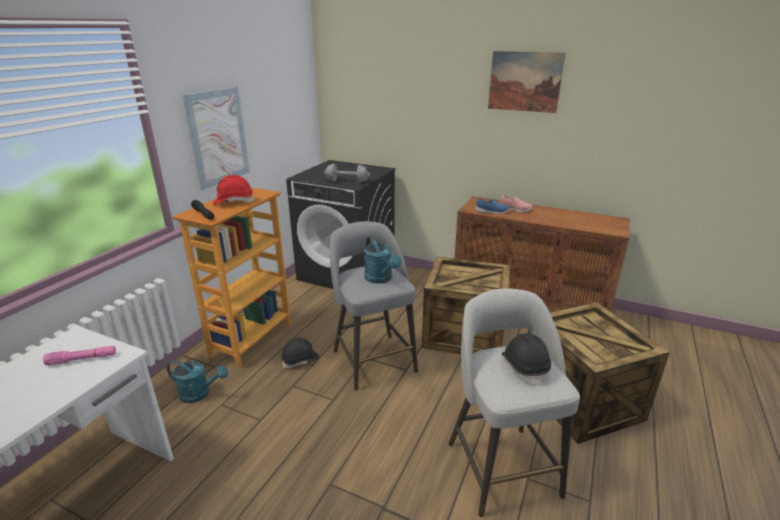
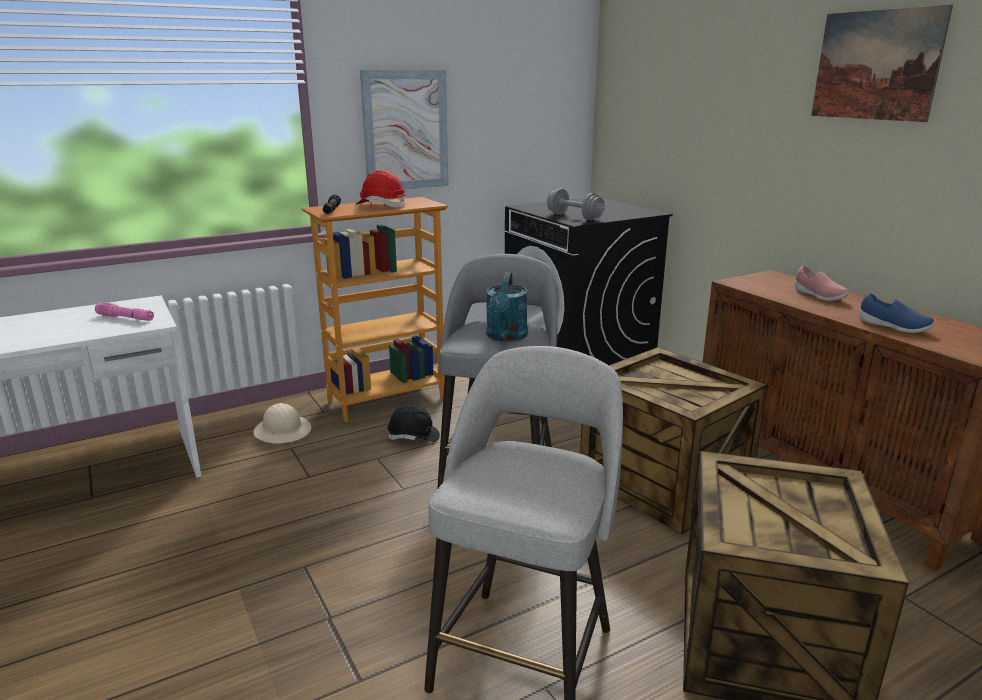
camera: 35 degrees right, 5 degrees down
turquoise watering can [167,360,228,403] -> beige hard hat [253,403,311,444]
blue shoe [476,198,509,214] -> blue shoe moved to [859,293,935,333]
black hard hat [502,333,551,386] -> none

